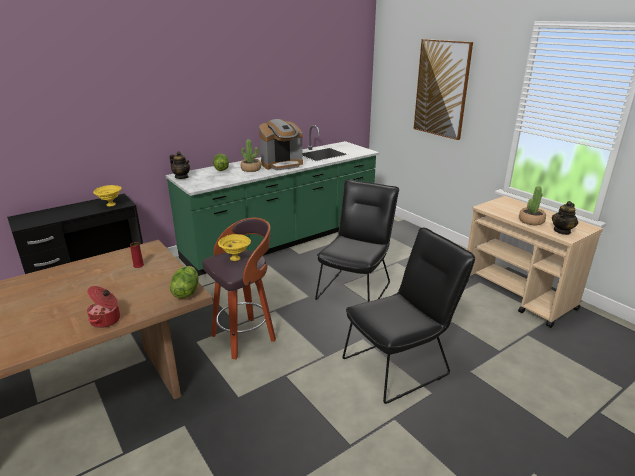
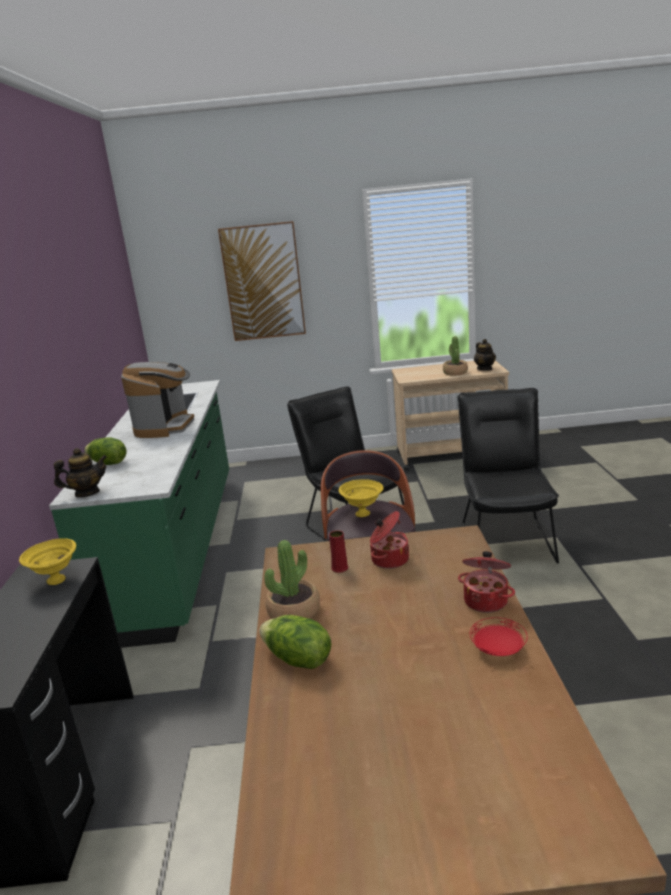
camera: 55 degrees left, 5 degrees down
lettuce [170,266,199,298] -> lettuce moved to [259,615,331,669]
potted plant [241,139,261,172] -> potted plant moved to [265,540,320,619]
none -> cooking pot [370,511,409,569]
none -> red plate [470,617,528,656]

